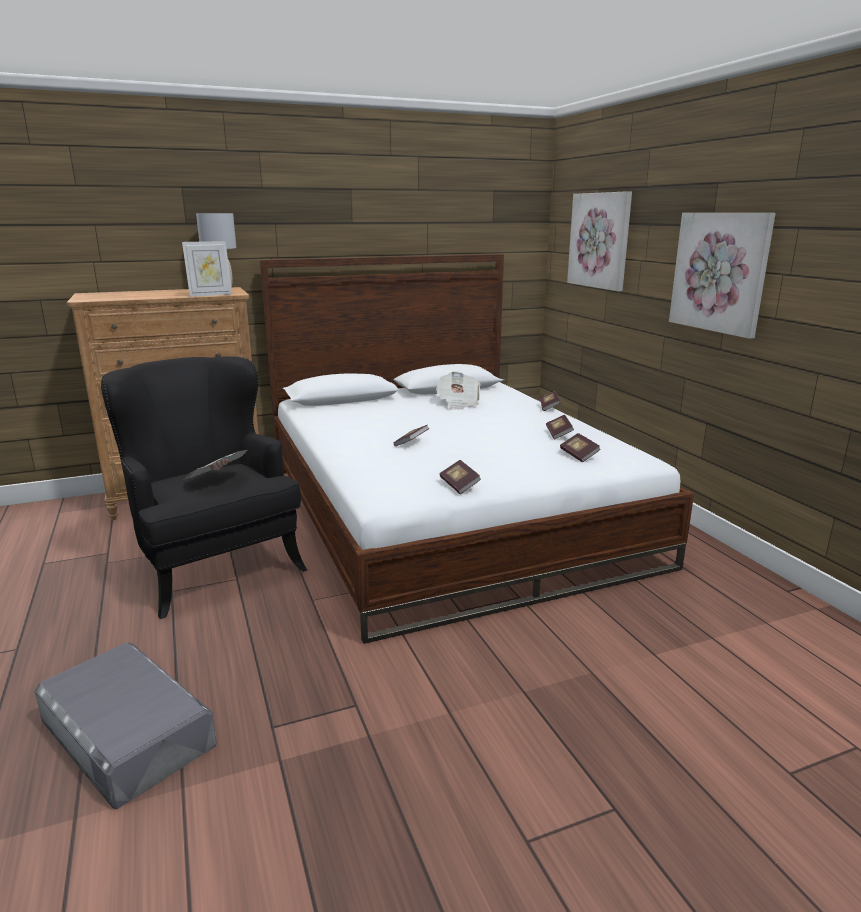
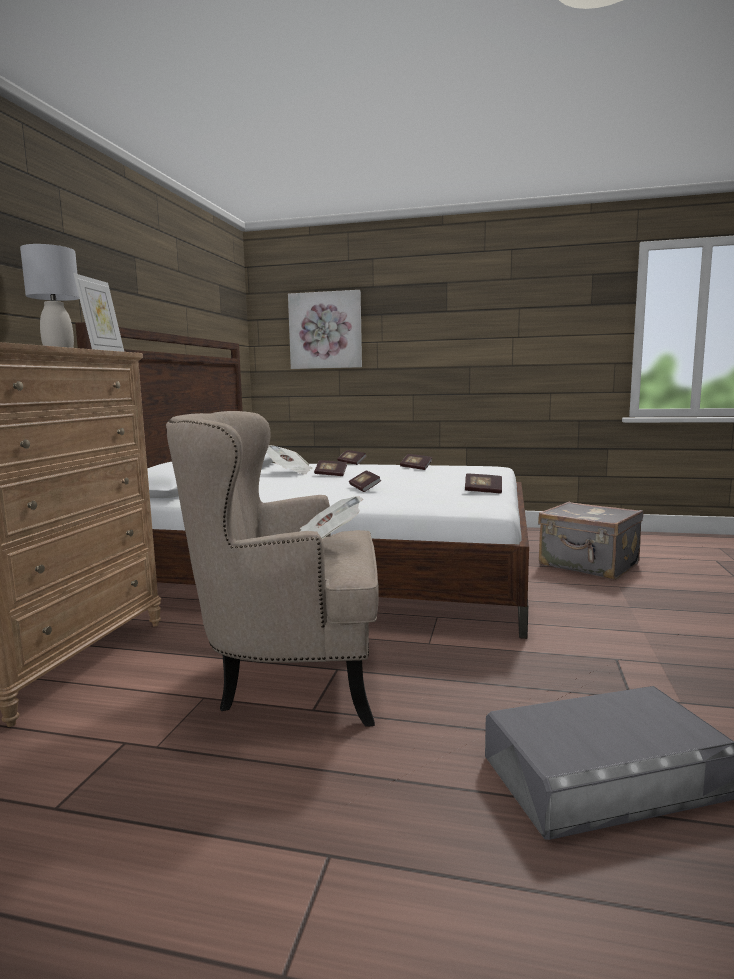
camera: 55 degrees left, 10 degrees down
black armchair [101,356,307,619] -> beige armchair [166,411,379,727]
book [560,433,601,462] -> book moved to [314,460,347,476]
picture [669,213,776,339] -> none
none -> grey suitcase [538,501,643,580]

